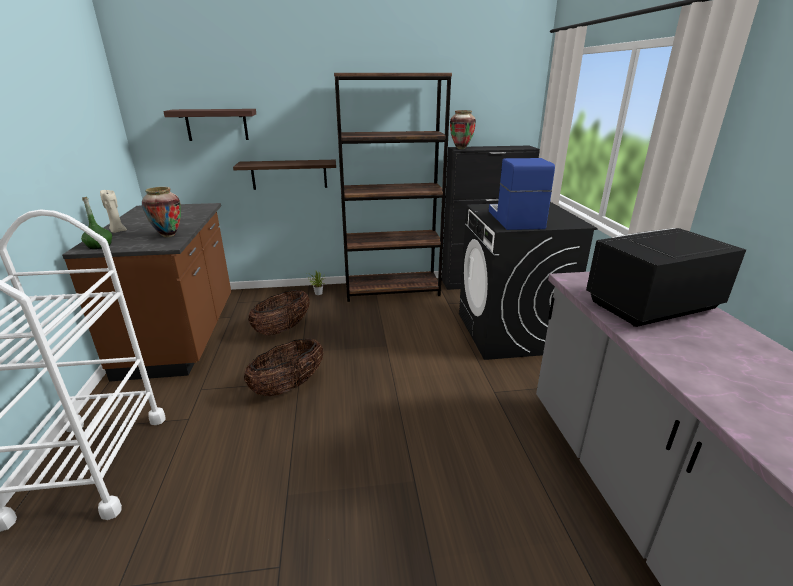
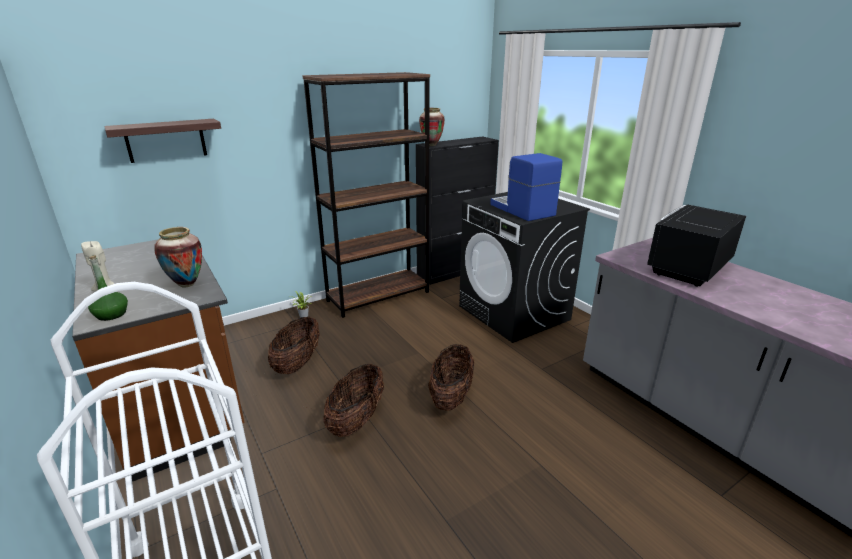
camera: 25 degrees left, 0 degrees up
shelf [233,160,336,190] -> none
none -> basket [428,344,474,411]

